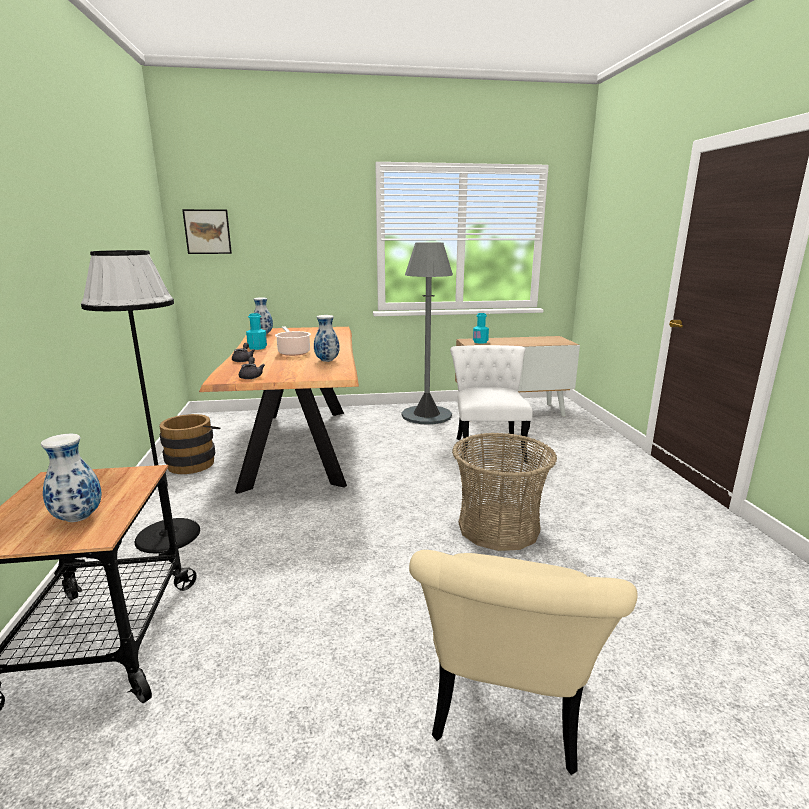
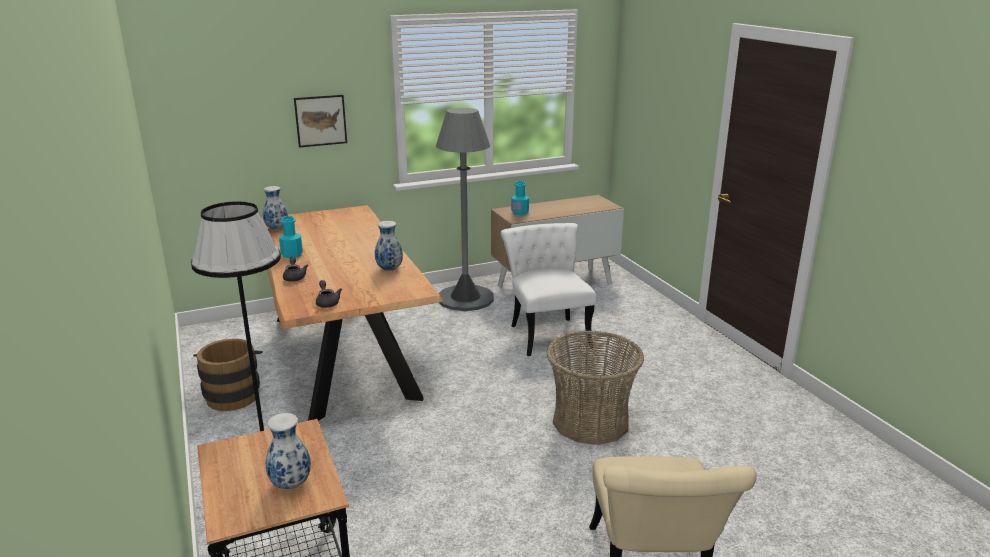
camera: 15 degrees left, 5 degrees up
picture [182,209,232,254] -> picture moved to [294,95,347,148]
cooking pot [275,326,311,356] -> none

